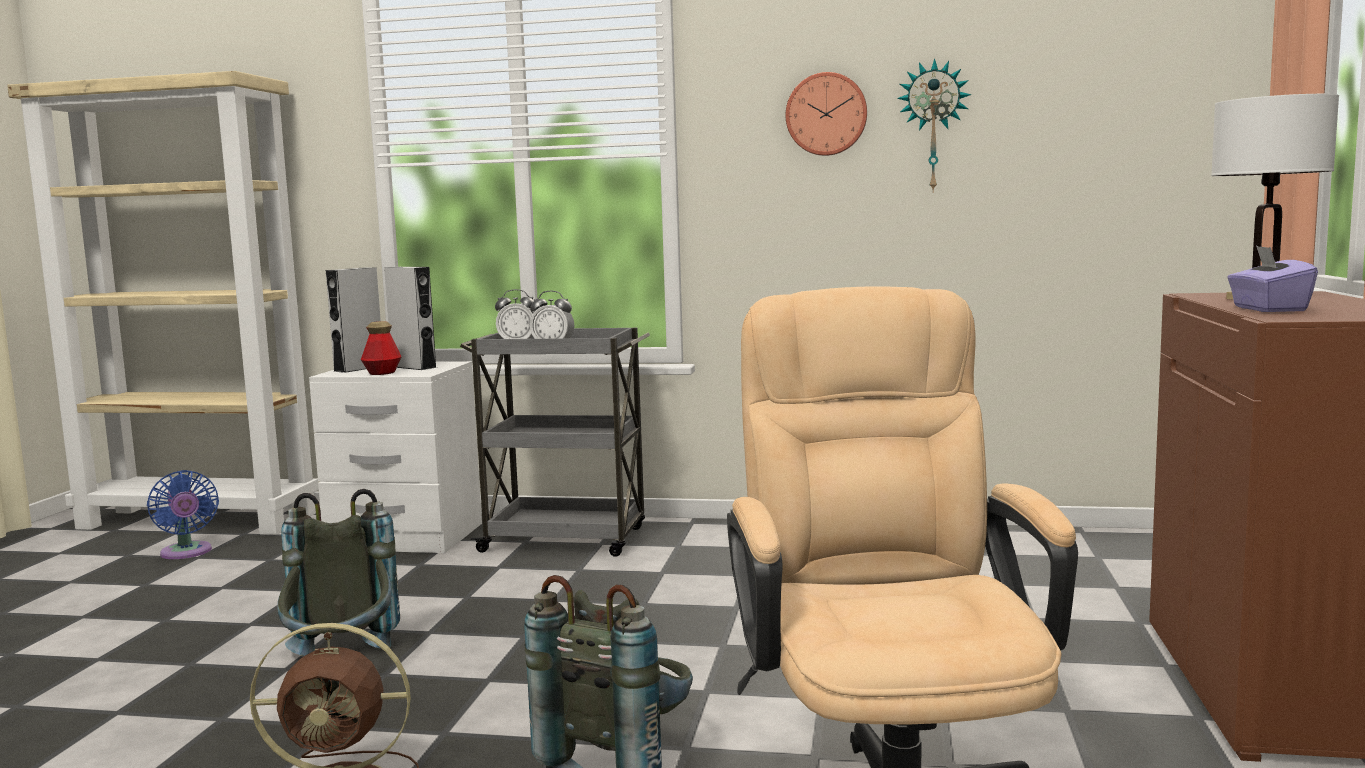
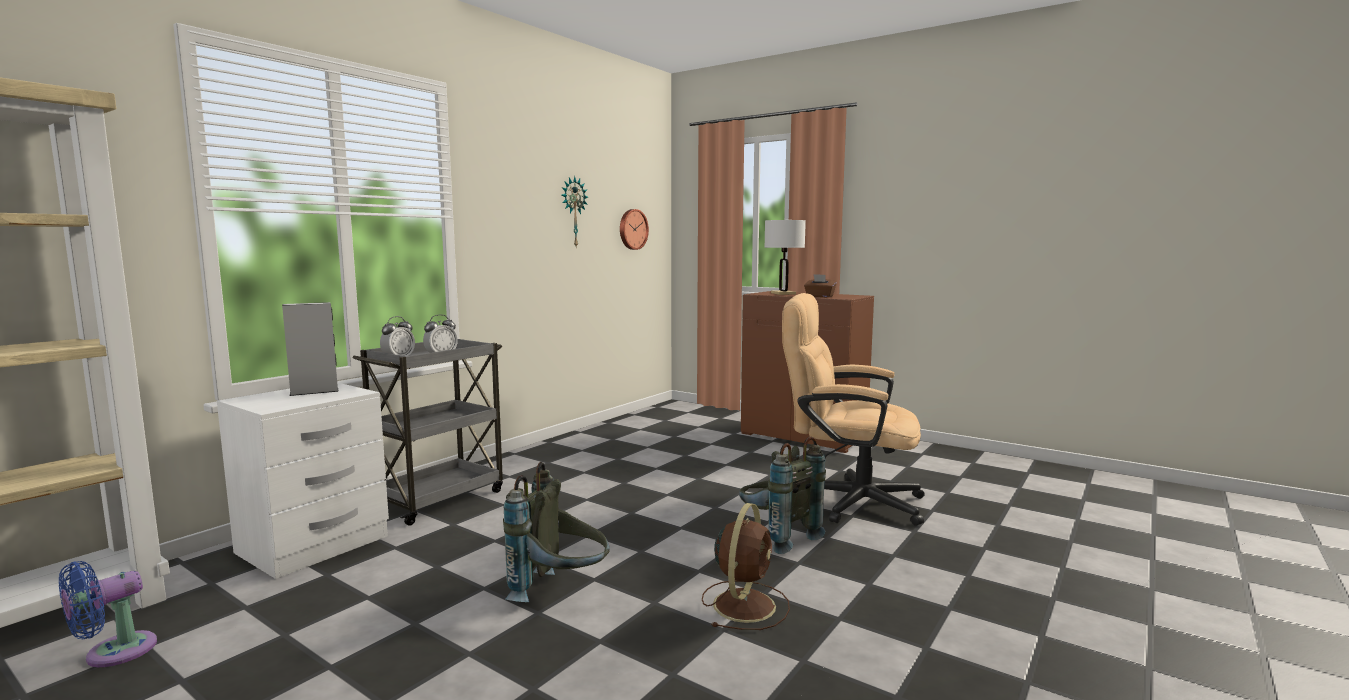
camera: 65 degrees left, 0 degrees up
blue fan [147,470,219,559] -> blue fan turned 135 degrees clockwise [59,561,157,667]
grey speaker [326,268,381,373] -> none
bottle [361,321,402,375] -> none
wall clock [785,72,867,156] -> wall clock moved to [620,209,649,250]
purple tissue box [1227,246,1318,312] -> brown tissue box [804,274,837,297]

